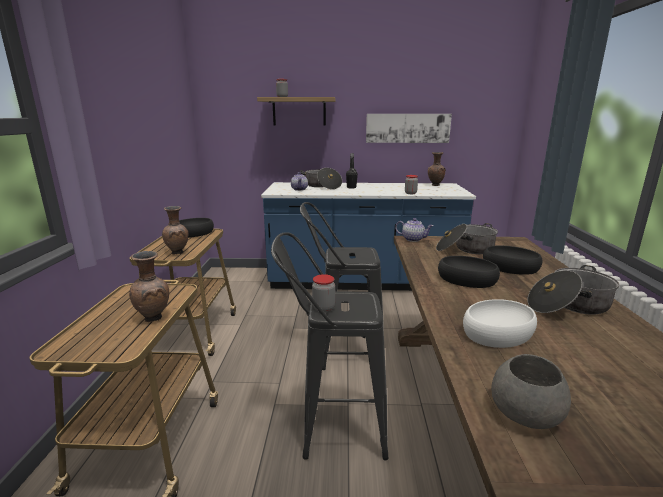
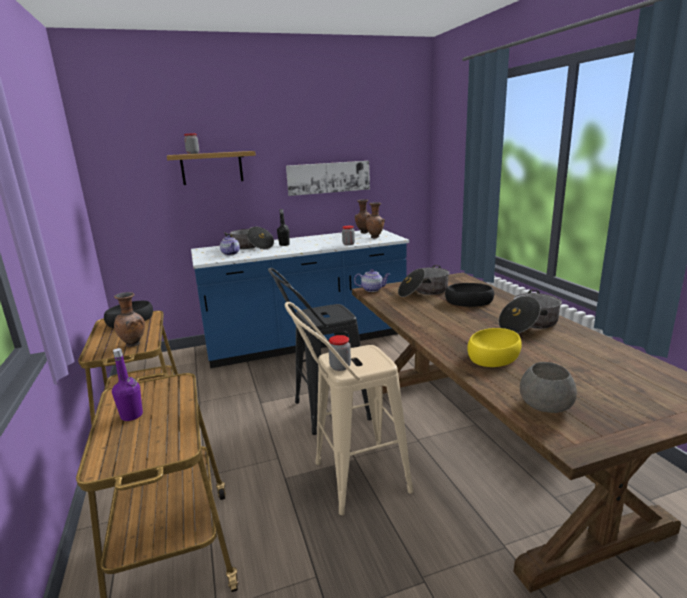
camera: 20 degrees left, 0 degrees up
brown vase [129,251,169,322] -> brown vase moved to [366,202,385,238]
black stool [271,232,388,460] -> beige stool [285,302,413,515]
black bowl [438,256,500,288] -> none
white bowl [463,299,537,348] -> yellow bowl [467,328,522,367]
none -> purple bottle [112,348,143,421]

